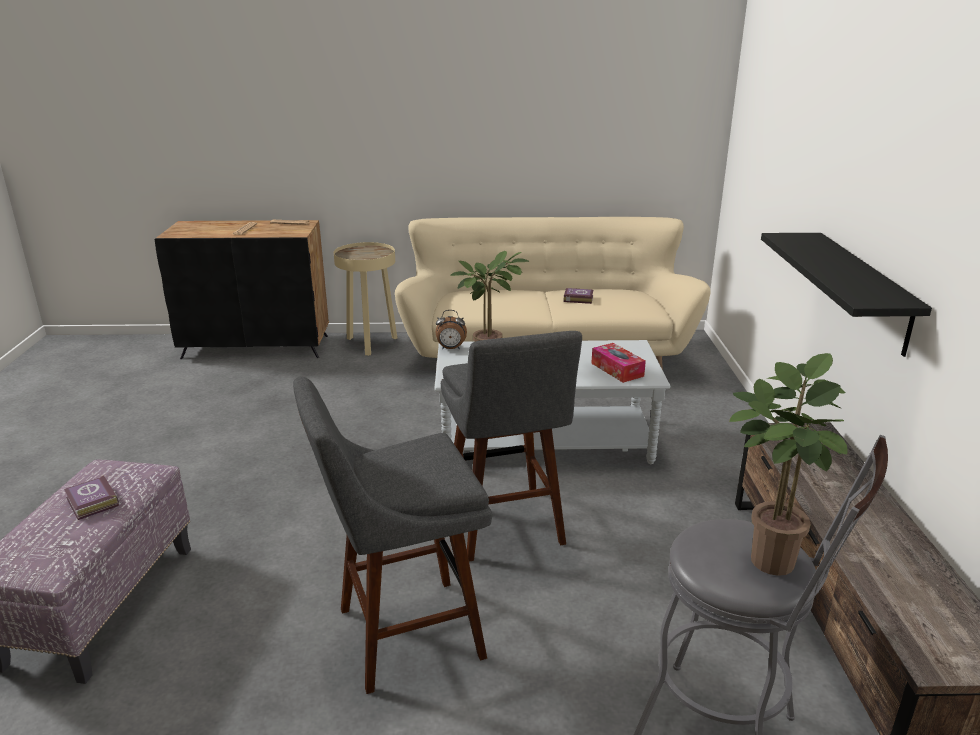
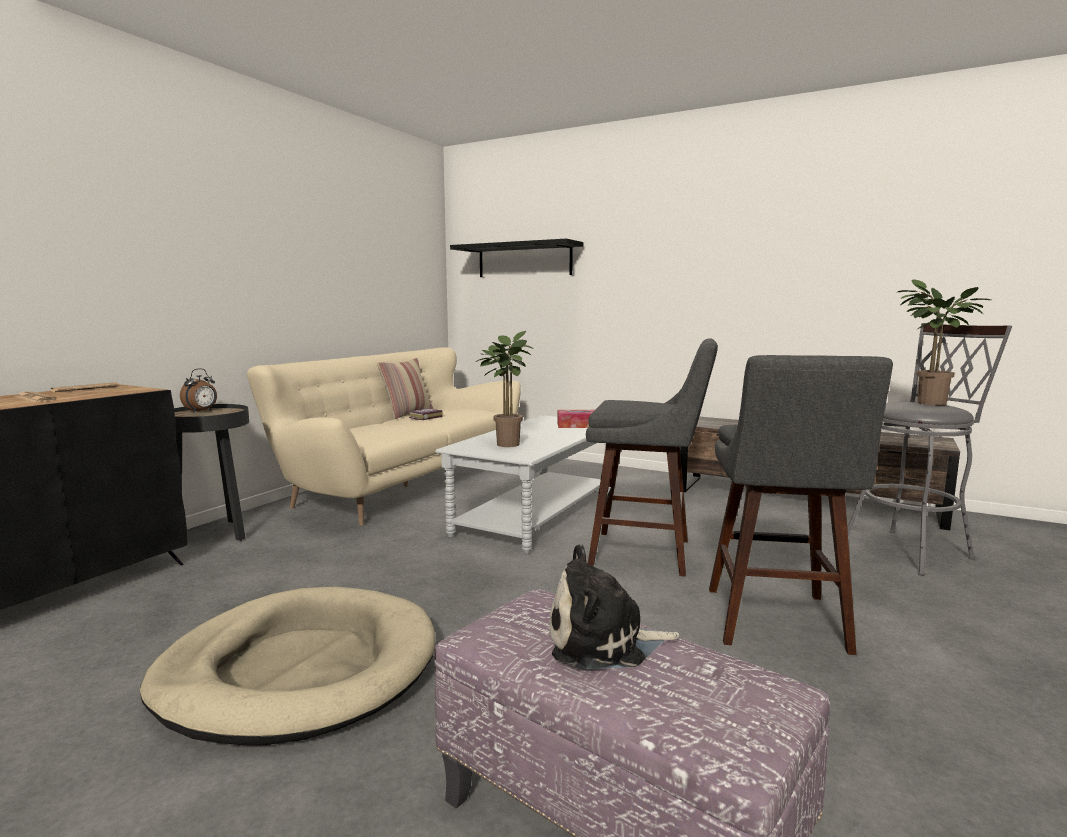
camera: 60 degrees left, 15 degrees down
book [64,475,119,520] -> plush toy [550,544,680,669]
beige side table [334,242,397,356] -> black side table [174,404,249,541]
alarm clock [435,310,467,350] -> alarm clock moved to [180,369,217,413]
black shelf [761,233,932,357] -> black shelf moved to [450,239,583,277]
none -> beige dog bed [140,587,436,745]
none -> pillow [377,358,433,419]

